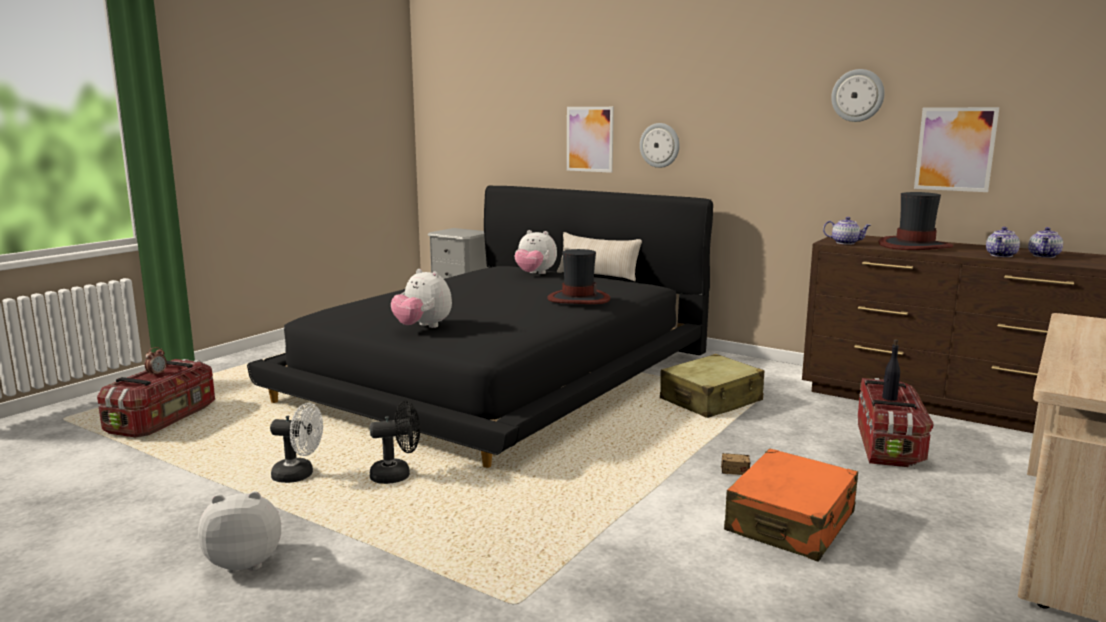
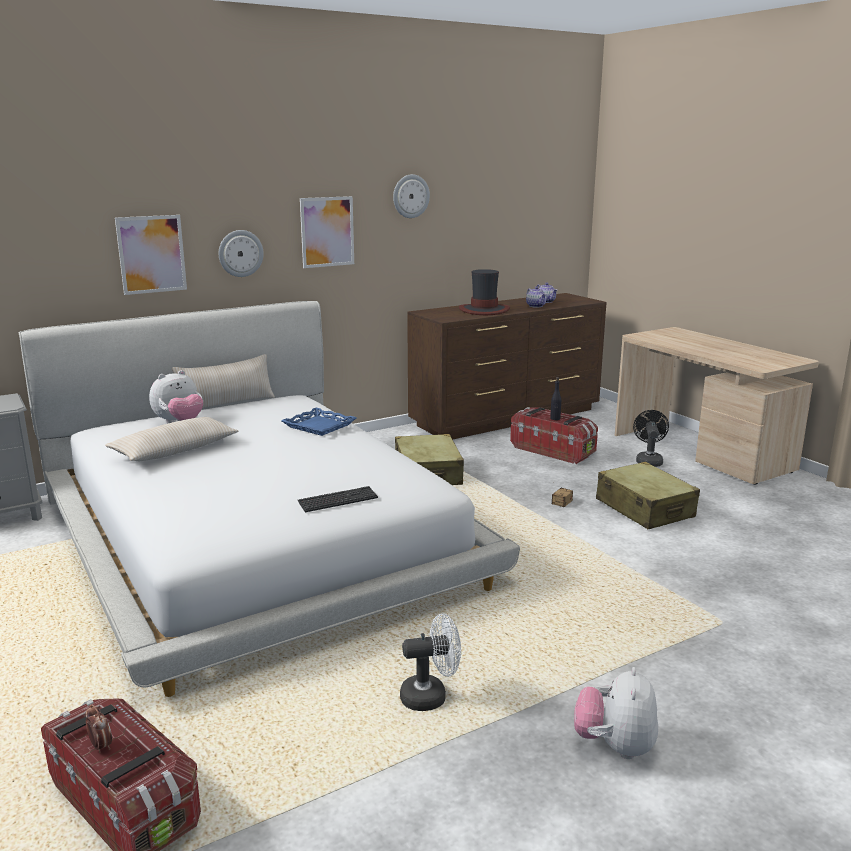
camera: 65 degrees left, 5 degrees up
black bed [247,185,713,468] -> white bed [19,301,520,697]
white fan [270,403,323,483] -> white fan turned 45 degrees clockwise [400,614,461,711]
black fan [370,401,420,484] -> black fan moved to [633,410,669,467]
plush toy [391,269,452,328] -> keyboard [298,486,378,512]
hat [547,249,610,304] -> blue tray [281,408,356,436]
orange suitcase [724,448,858,562] -> beige suitcase [596,462,700,529]
teapot [823,217,871,245] -> none
picture [914,107,999,192] -> picture moved to [300,196,354,268]
none -> beige pillow [105,417,239,461]

